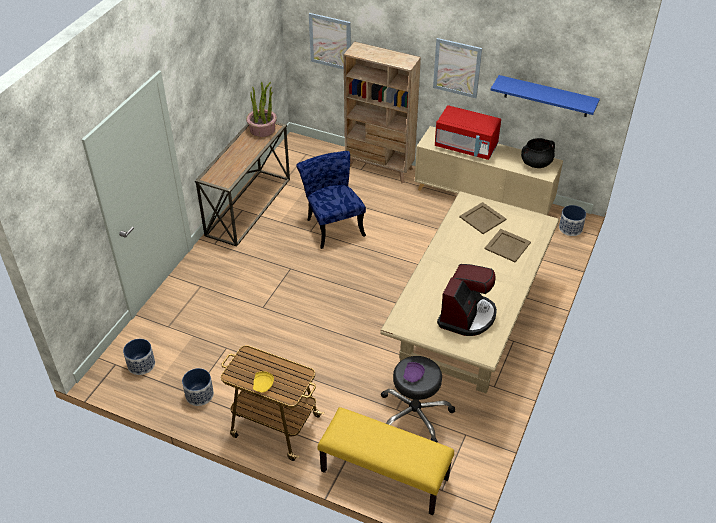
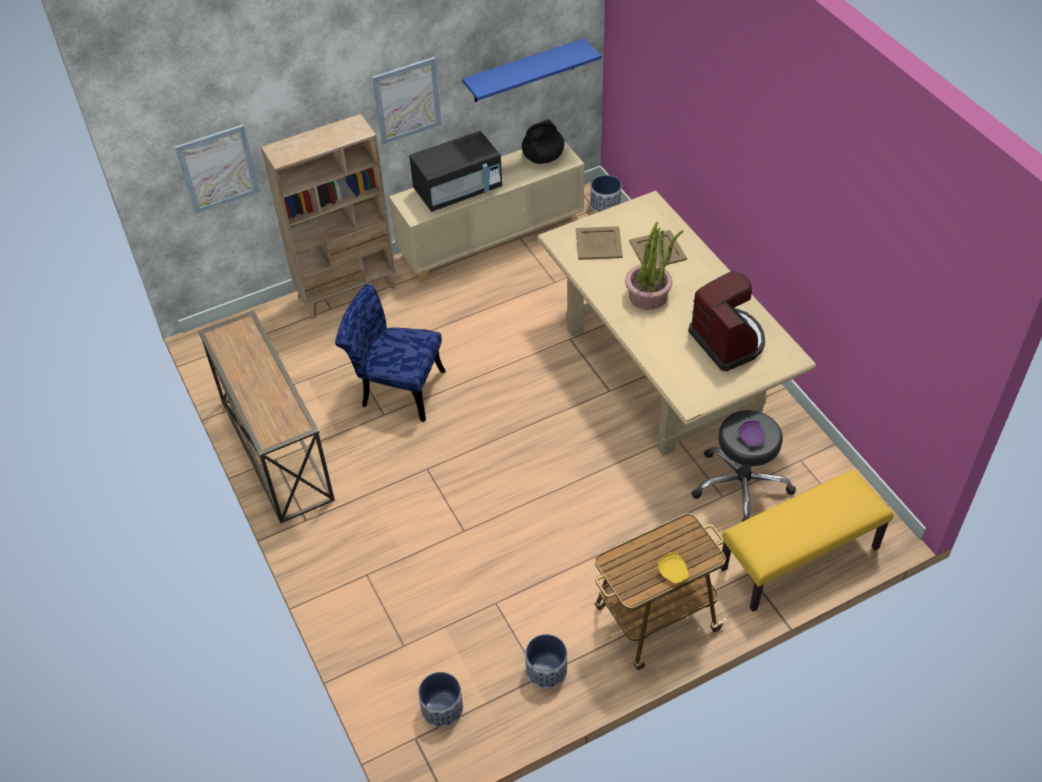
camera: 50 degrees left, 5 degrees up
potted plant [246,82,277,137] -> potted plant moved to [625,222,684,310]
red microwave [435,105,501,160] -> black microwave [409,131,502,212]

